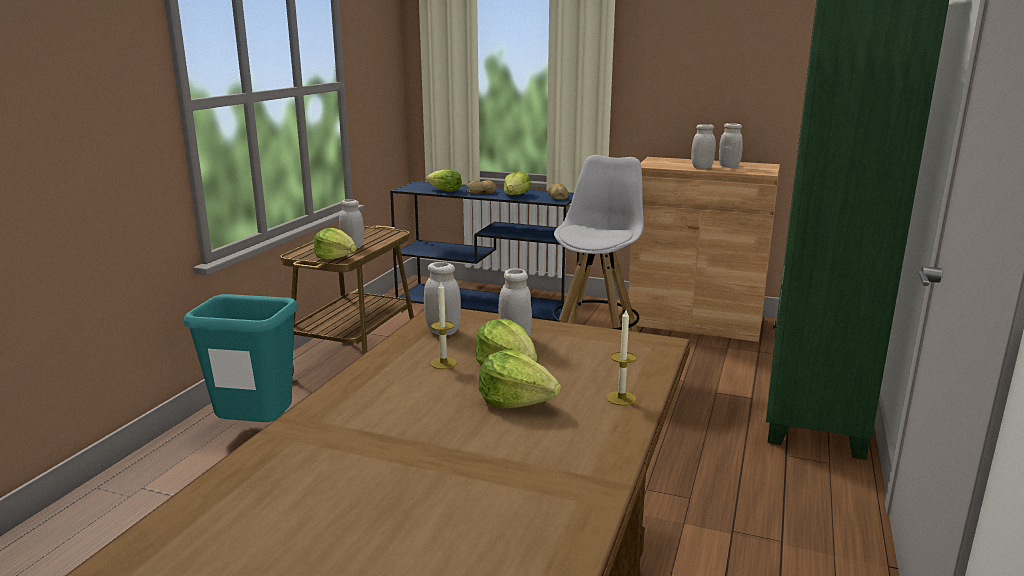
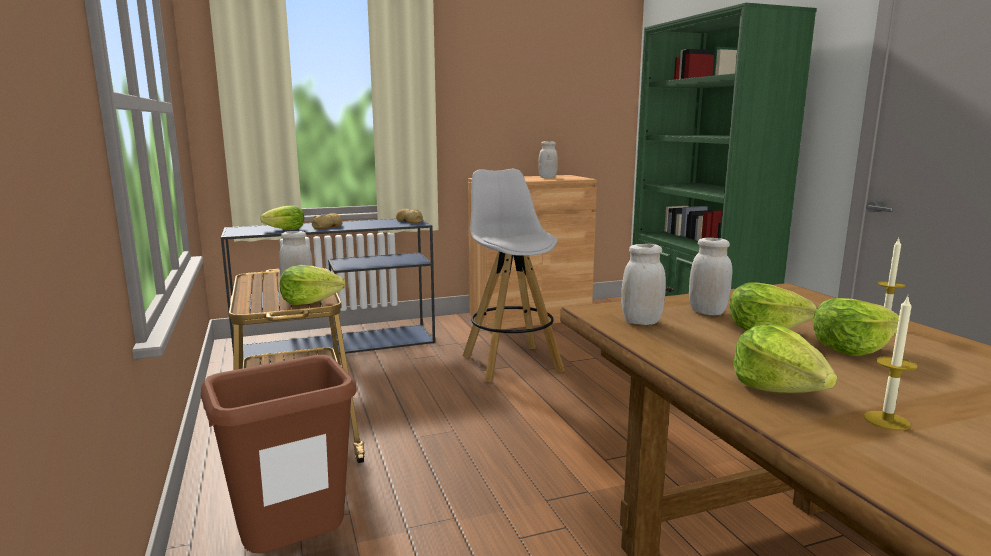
camera: 40 degrees left, 5 degrees down
turquoise trash can [184,294,298,422] -> brown trash can [201,355,357,554]
candle [430,282,457,369] -> candle moved to [864,296,917,431]
lettuce [504,172,531,195] -> lettuce moved to [733,325,837,393]
white jar [691,124,716,169] -> none

